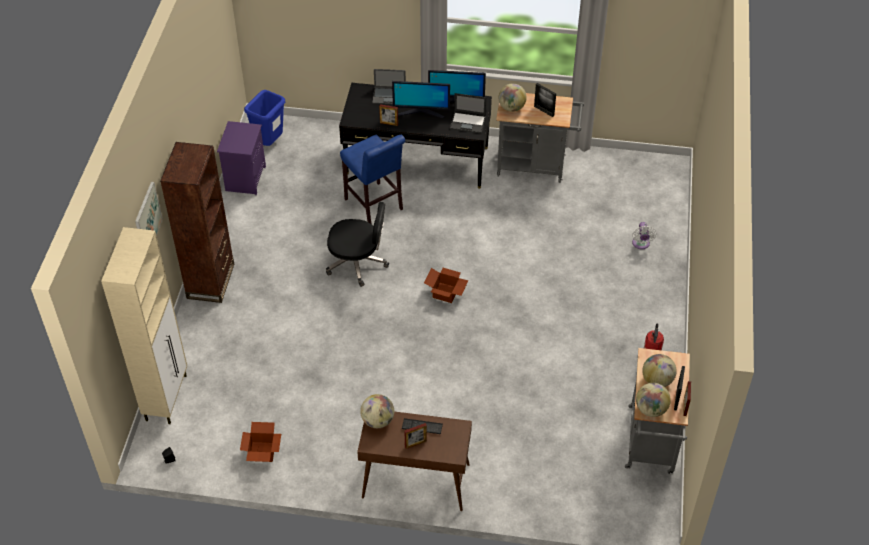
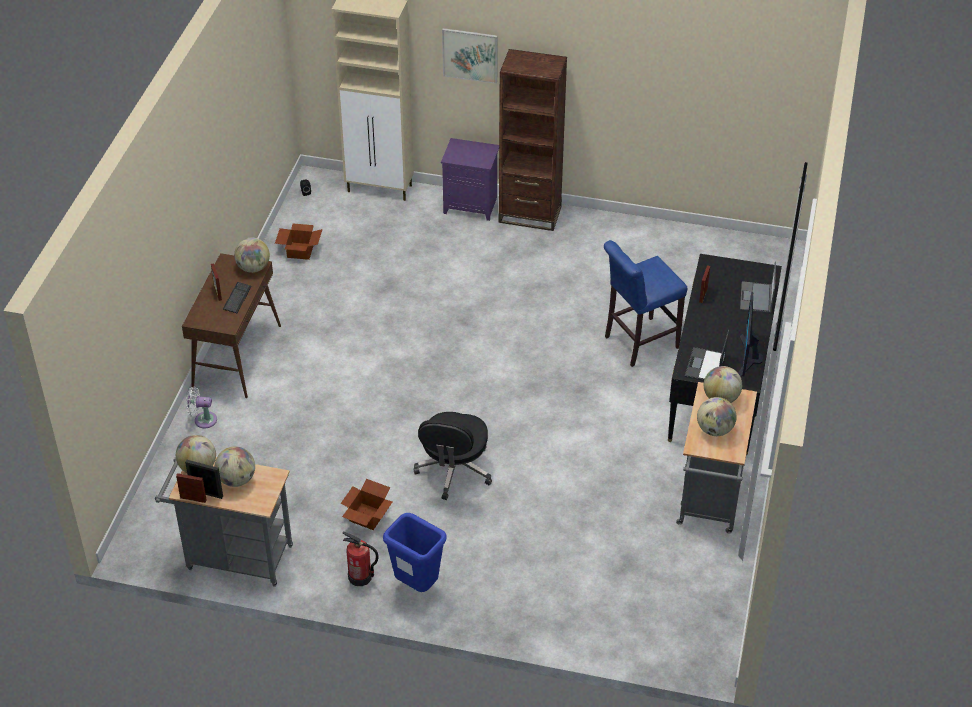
camera: 95 degrees right, 5 degrees down
purple nightstand [217,121,266,195] -> purple nightstand moved to [441,138,499,221]
blue trash can [244,90,285,146] -> blue trash can moved to [383,513,447,592]
black office chair [326,202,389,287] -> black office chair moved to [413,412,492,500]
monitor [392,81,450,118] -> none
cardboard box [424,268,468,303] -> cardboard box moved to [341,479,392,530]
picture frame [534,83,556,117] -> globe [697,397,737,436]
white fan [632,222,657,249] -> white fan moved to [186,387,217,428]

